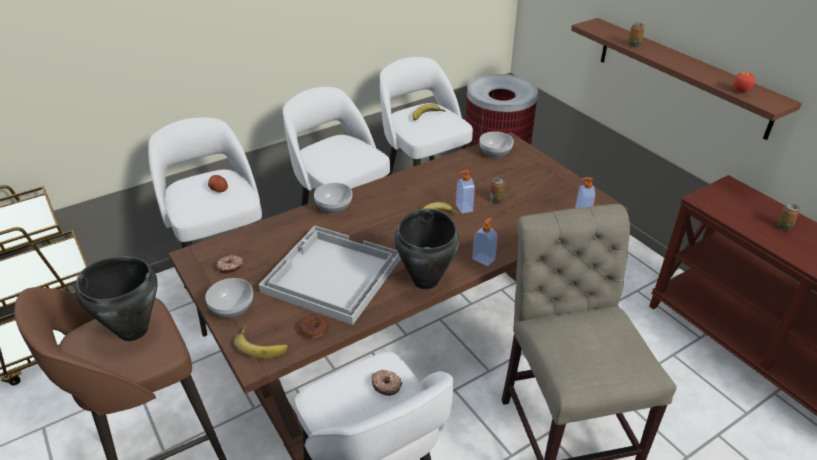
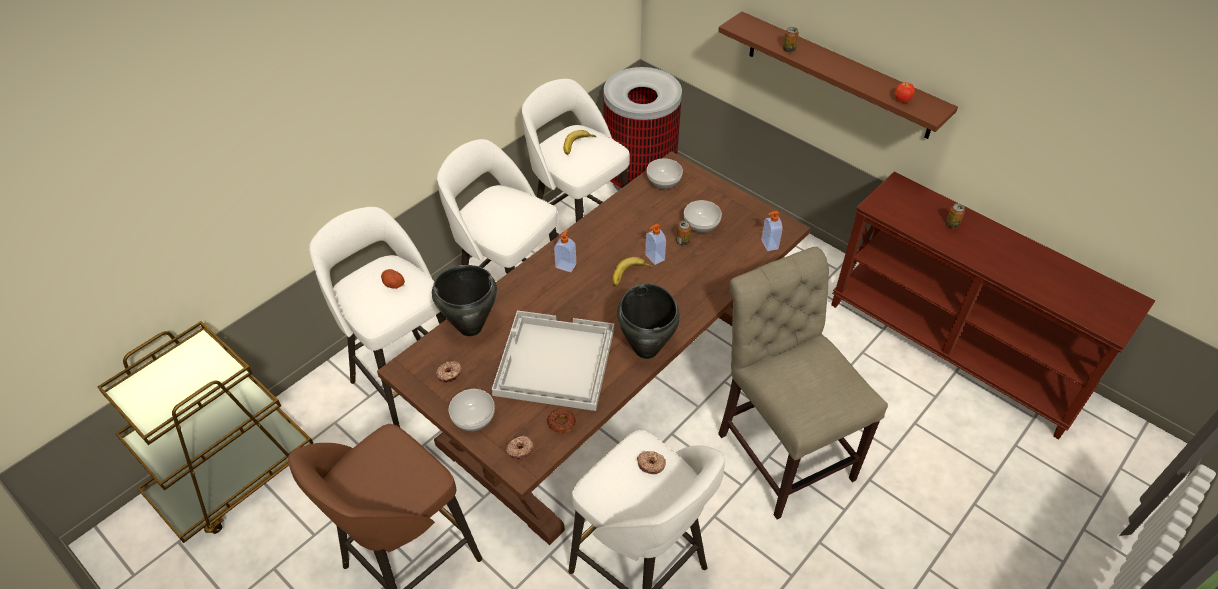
camera: 15 degrees left, 10 degrees up
black cooking pot [76,256,158,341] -> black cooking pot moved to [432,265,497,336]
banana [234,326,288,359] -> donut [506,435,534,460]
bowl [314,183,352,214] -> bowl moved to [684,200,722,233]
soap dispenser [472,218,498,266] -> soap dispenser moved to [554,230,576,272]

